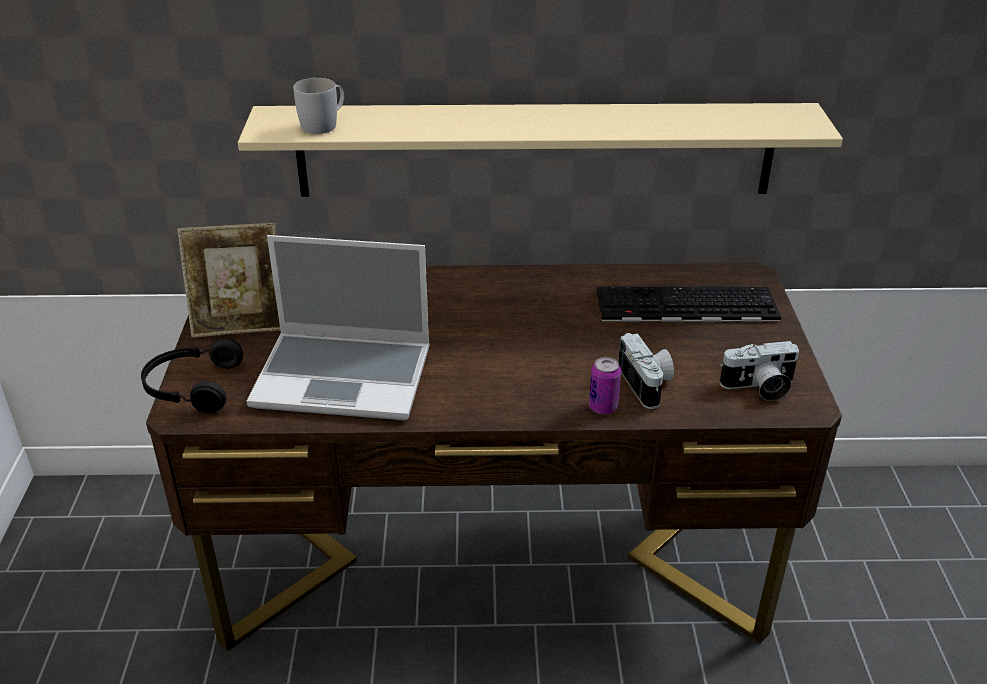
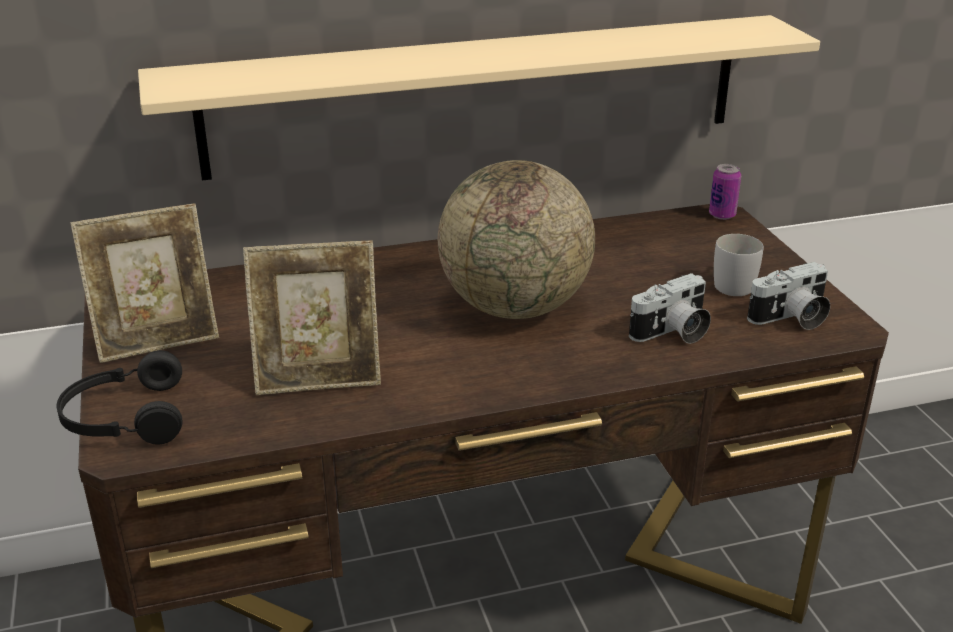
camera: 15 degrees left, 5 degrees down
laptop [247,235,430,420] -> picture frame [243,240,381,395]
white mug [293,78,345,134] -> white mug moved to [714,234,764,296]
can [589,357,621,415] -> can moved to [709,164,741,220]
keyboard [597,286,781,322] -> none
camera [618,333,674,409] -> camera turned 90 degrees clockwise [629,273,711,344]
none -> globe [438,160,595,319]

